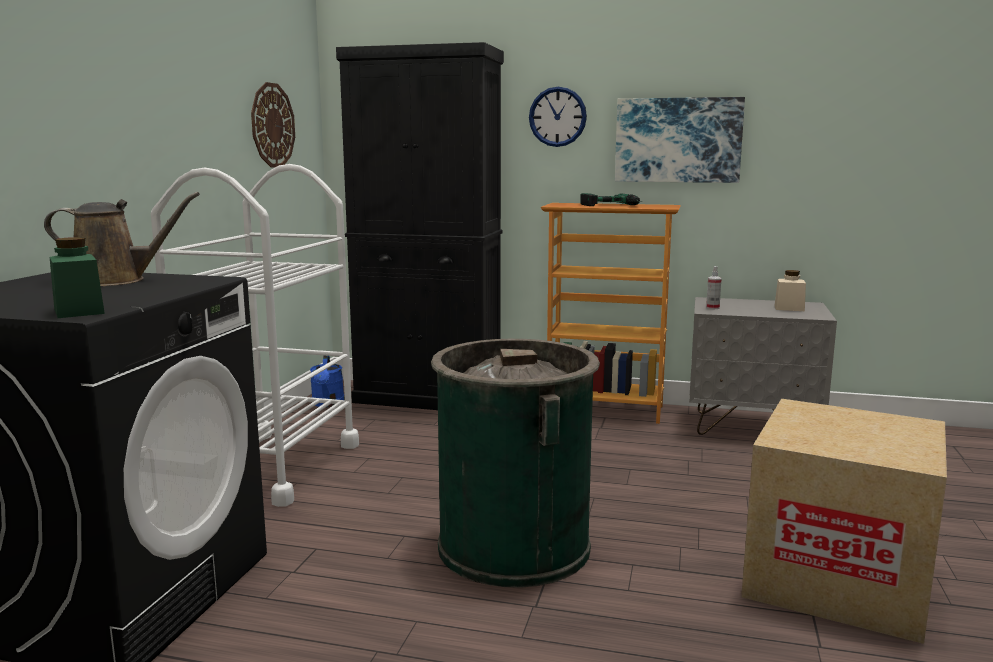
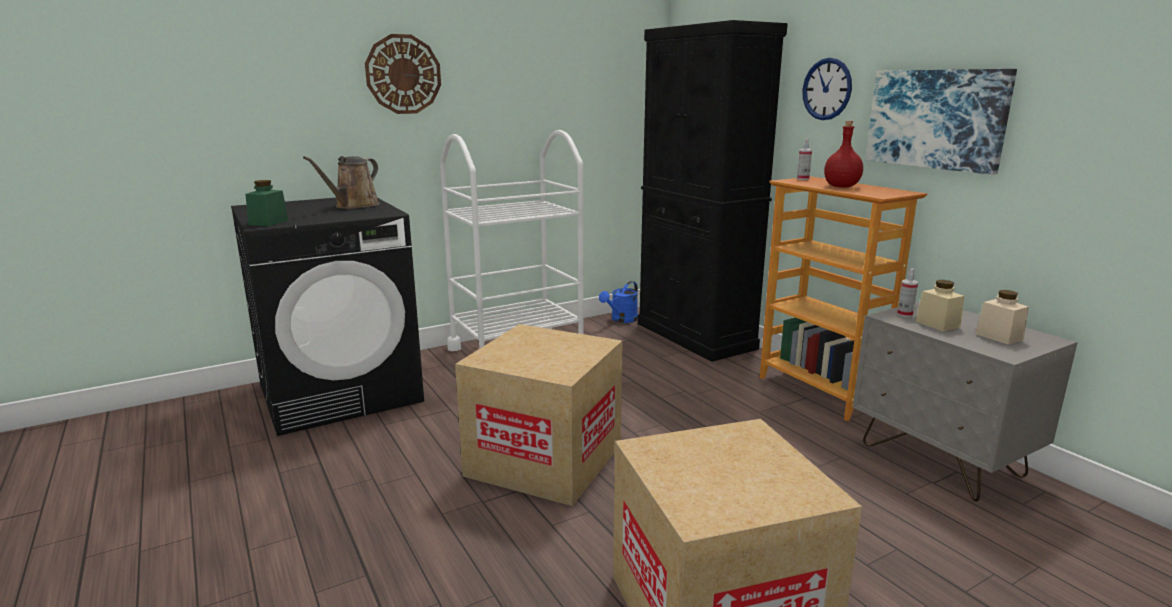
camera: 45 degrees right, 5 degrees up
brown watering can [44,192,200,286] -> brown watering can turned 75 degrees clockwise [303,156,380,209]
wall clock [251,82,295,168] -> wall clock moved to [365,34,441,114]
green trash can [431,339,600,587] -> cardboard box [455,324,623,506]
power drill [580,193,642,206] -> red bottle [824,121,863,188]
none -> spray bottle [797,139,812,180]
none -> beige jar [916,280,964,332]

